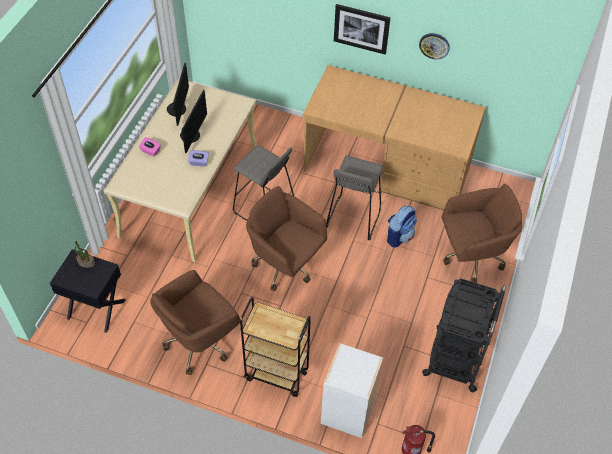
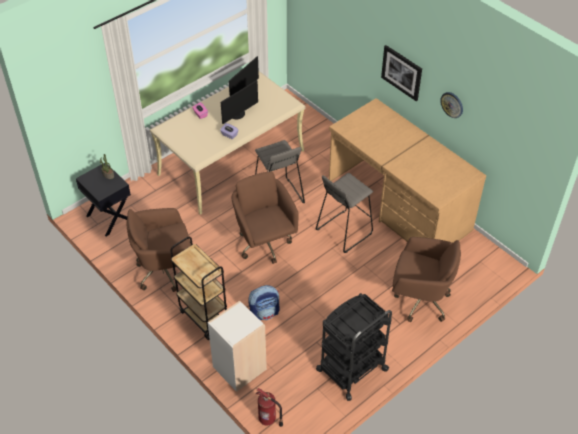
camera: 30 degrees right, 5 degrees down
backpack [387,206,417,247] -> backpack moved to [248,285,280,320]

